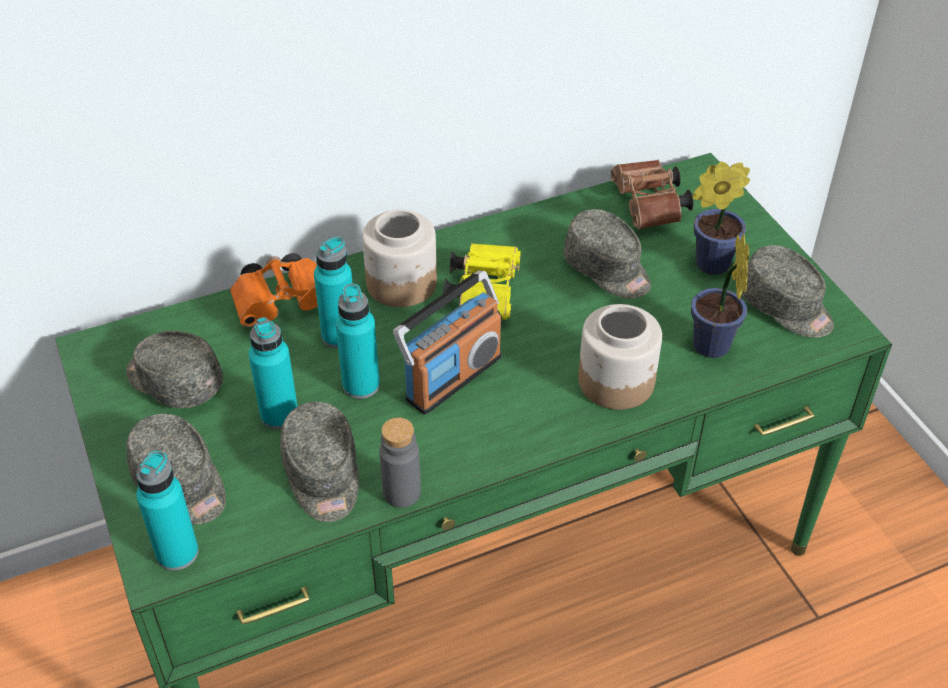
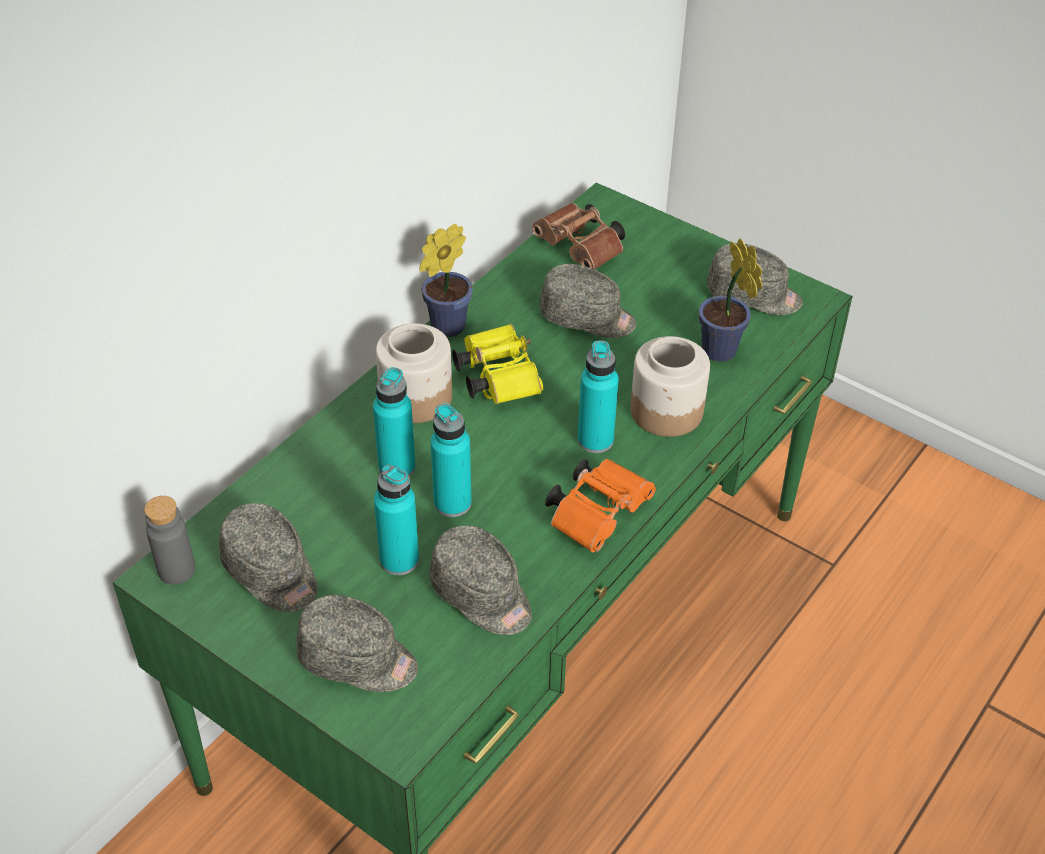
camera: 30 degrees left, 0 degrees up
grey cap [126,331,223,408] -> grey cap turned 135 degrees counterclockwise [219,503,317,612]
turquoise bottle [136,451,199,571] -> turquoise bottle moved to [578,340,619,453]
orange binoculars [230,253,318,327] -> orange binoculars moved to [545,459,656,553]
grey bottle [379,417,421,508] -> grey bottle moved to [144,496,195,585]
radio [393,270,502,415] -> none
potted plant [693,162,750,275] -> potted plant moved to [419,224,473,337]

